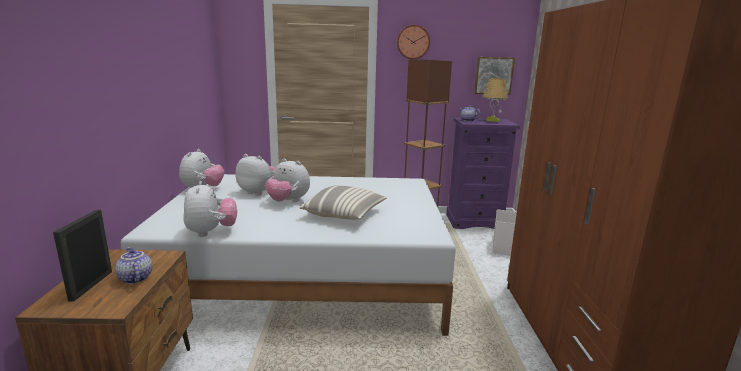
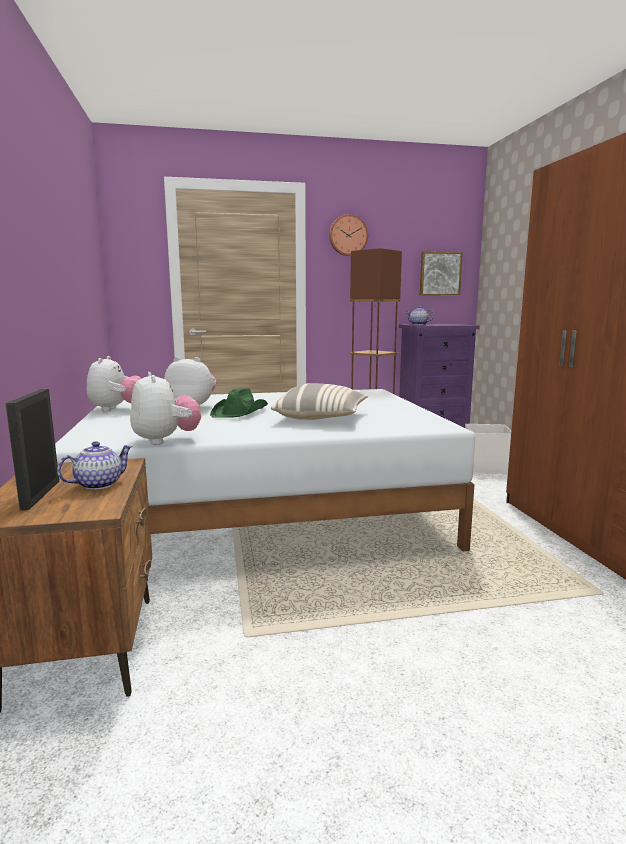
camera: 10 degrees left, 5 degrees down
teapot [115,247,152,284] -> teapot turned 90 degrees clockwise [57,441,133,490]
plush toy [265,158,310,202] -> green hat [210,388,268,418]
table lamp [483,78,508,122] -> none

